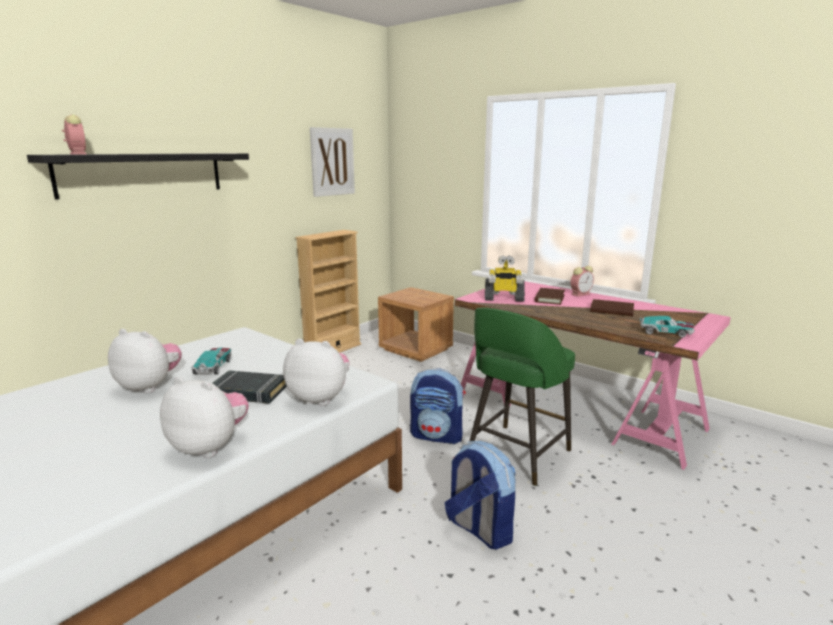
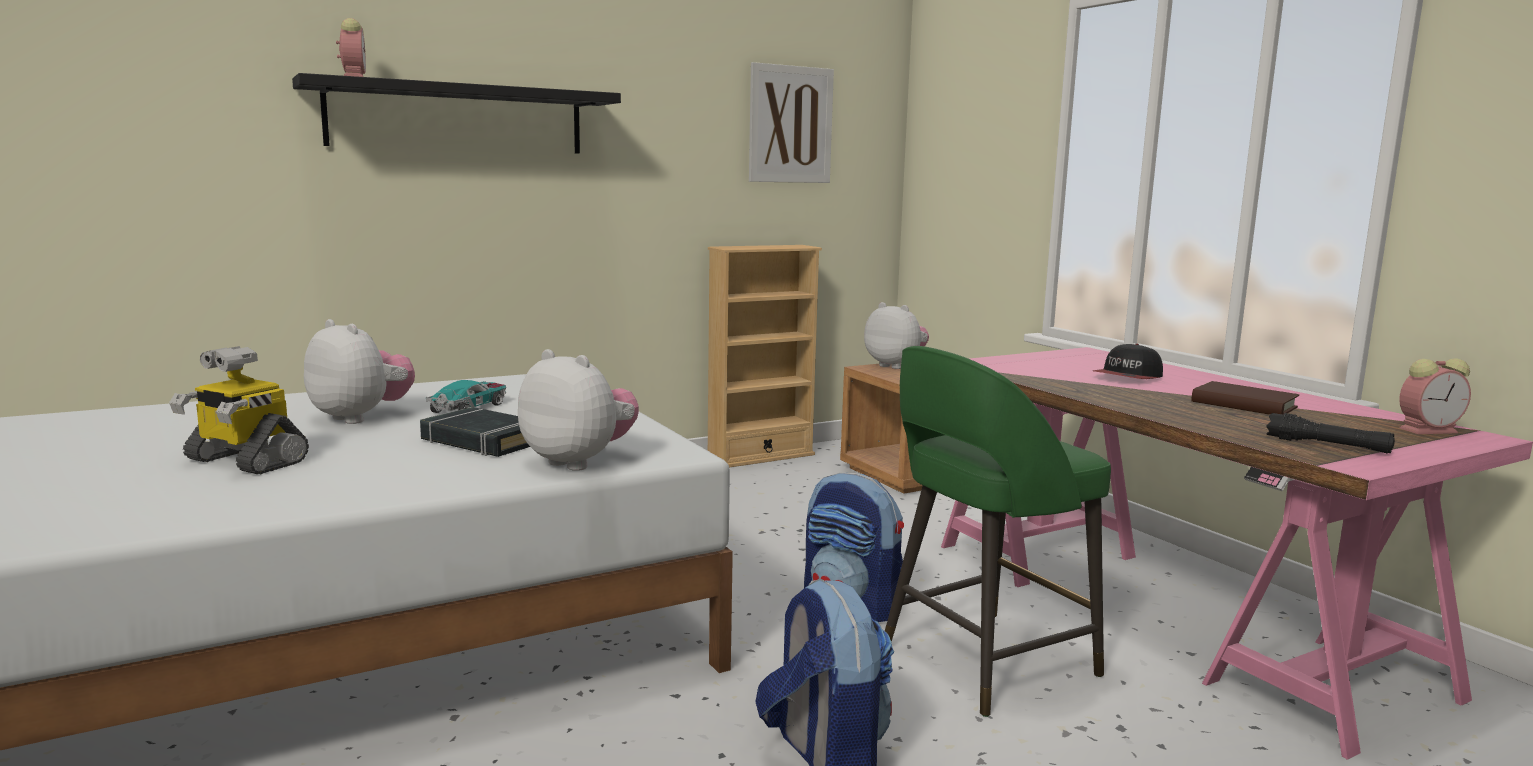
camera: 20 degrees right, 5 degrees down
plush toy [160,377,249,458] -> plush toy moved to [864,302,929,369]
toy robot [485,255,525,302] -> toy robot moved to [169,346,309,474]
brown book [534,288,565,305] -> cap [1093,344,1163,379]
alarm clock [571,266,594,297] -> alarm clock moved to [1399,358,1471,434]
toy car [640,316,695,337] -> black flashlight [1266,413,1395,453]

